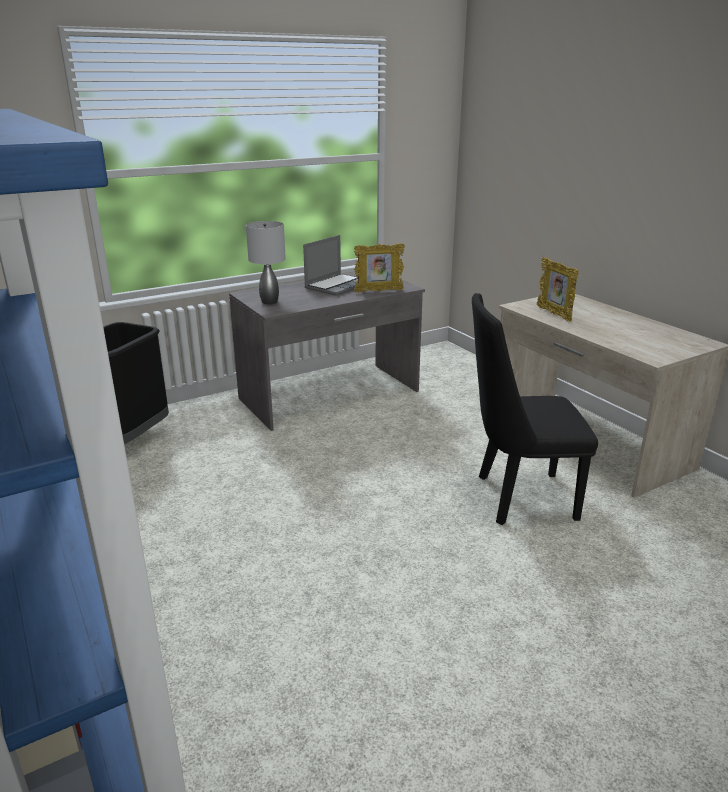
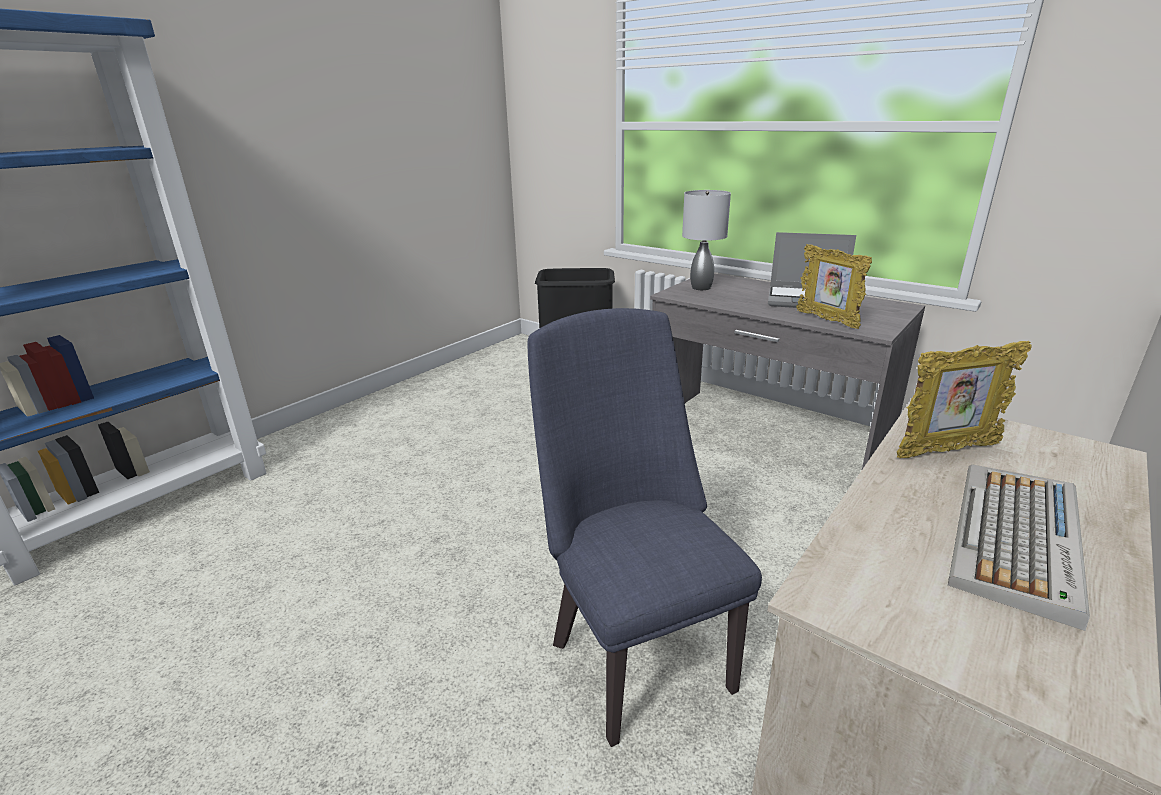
camera: 70 degrees right, 0 degrees up
black chair [472,293,598,525] -> blue chair [527,308,762,747]
picture frame [537,257,579,322] -> picture frame turned 150 degrees counterclockwise [897,341,1031,458]
none -> keyboard [948,464,1090,631]

